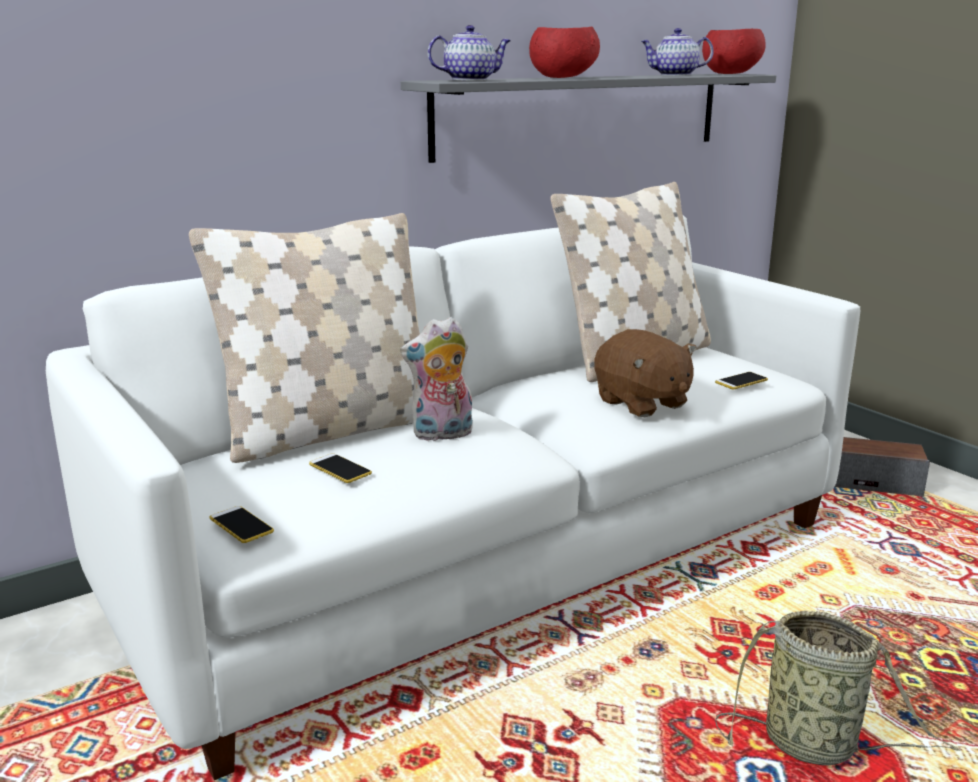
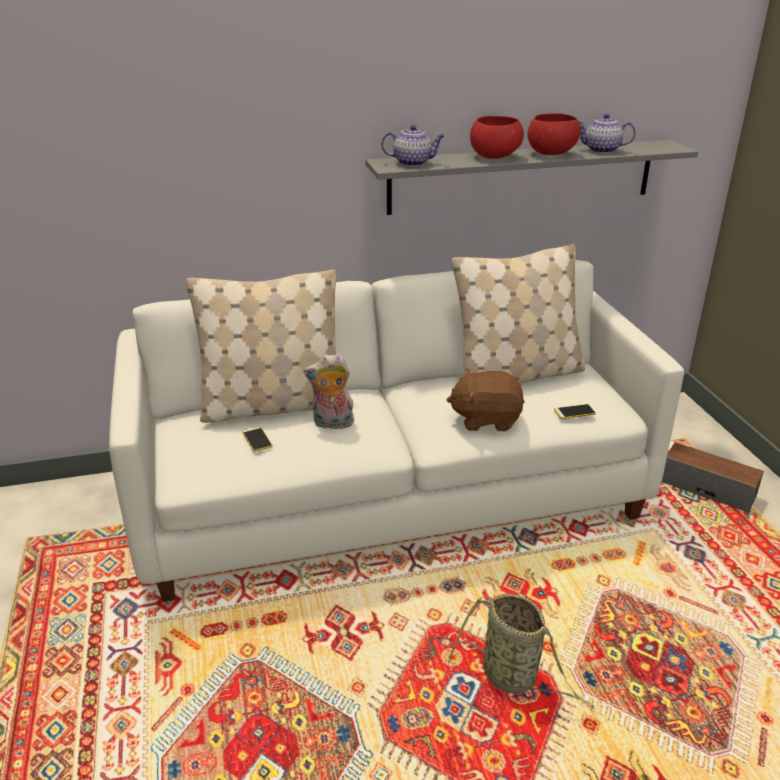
camera: 20 degrees right, 10 degrees up
phone [210,506,274,543] -> none
brown plush toy [594,329,697,417] -> brown plush toy turned 105 degrees clockwise [447,368,524,431]
red bowl [702,29,766,74] -> red bowl moved to [527,113,581,155]

